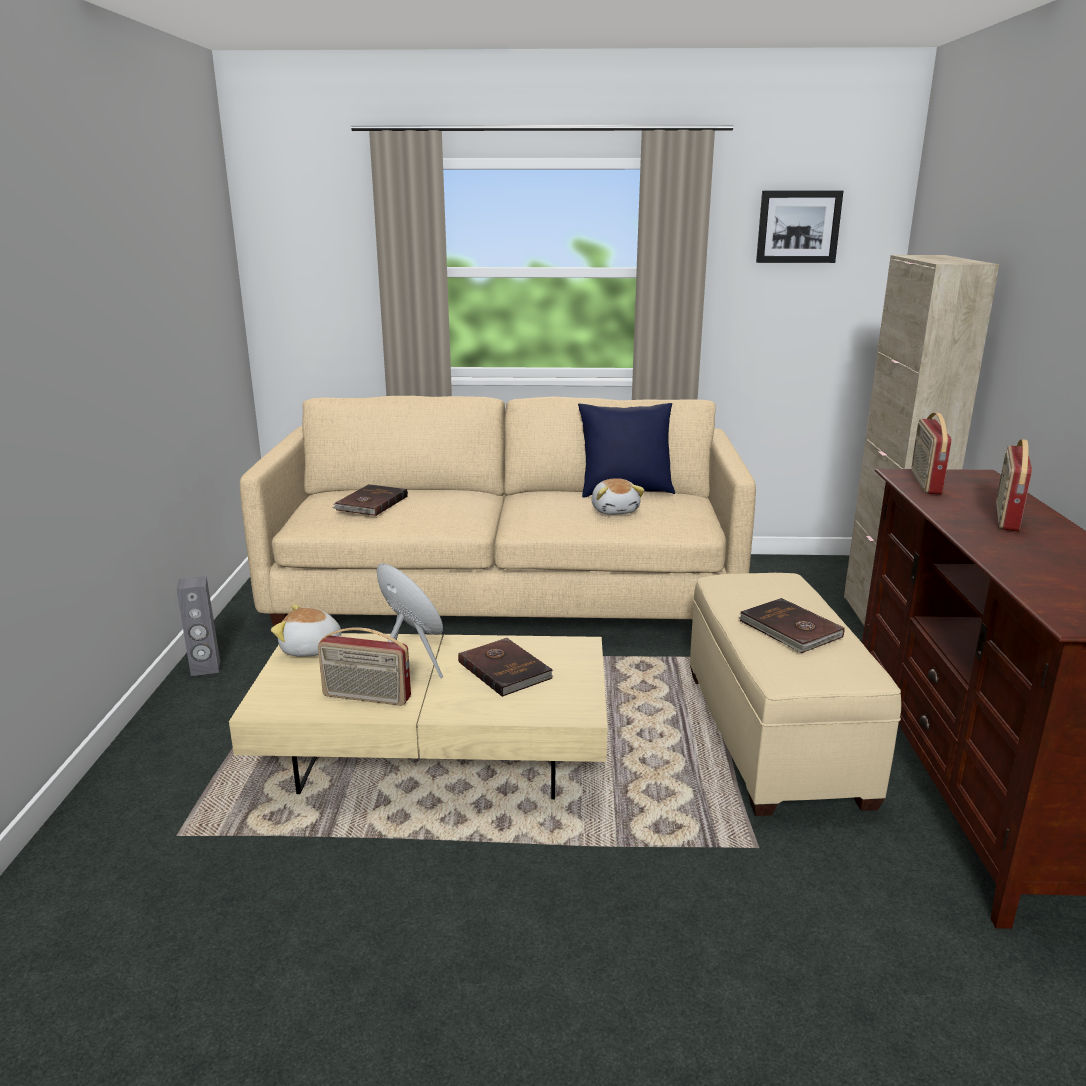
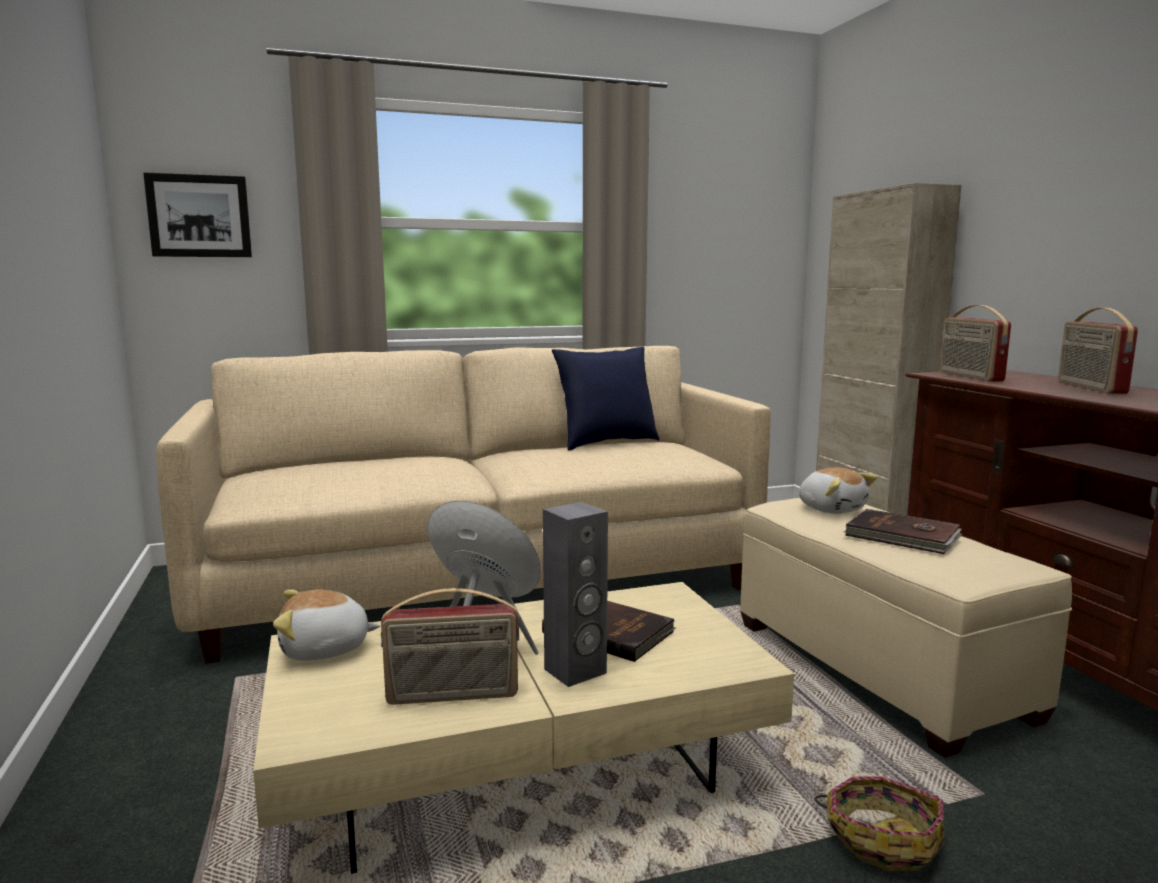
camera: 20 degrees left, 10 degrees down
grey speaker [177,576,220,676] -> grey speaker moved to [543,502,608,687]
brown book [332,484,408,516] -> none
plush toy [591,478,645,515] -> plush toy moved to [799,467,877,514]
picture [756,190,843,263] -> picture moved to [143,173,252,257]
none -> basket [814,777,945,871]

